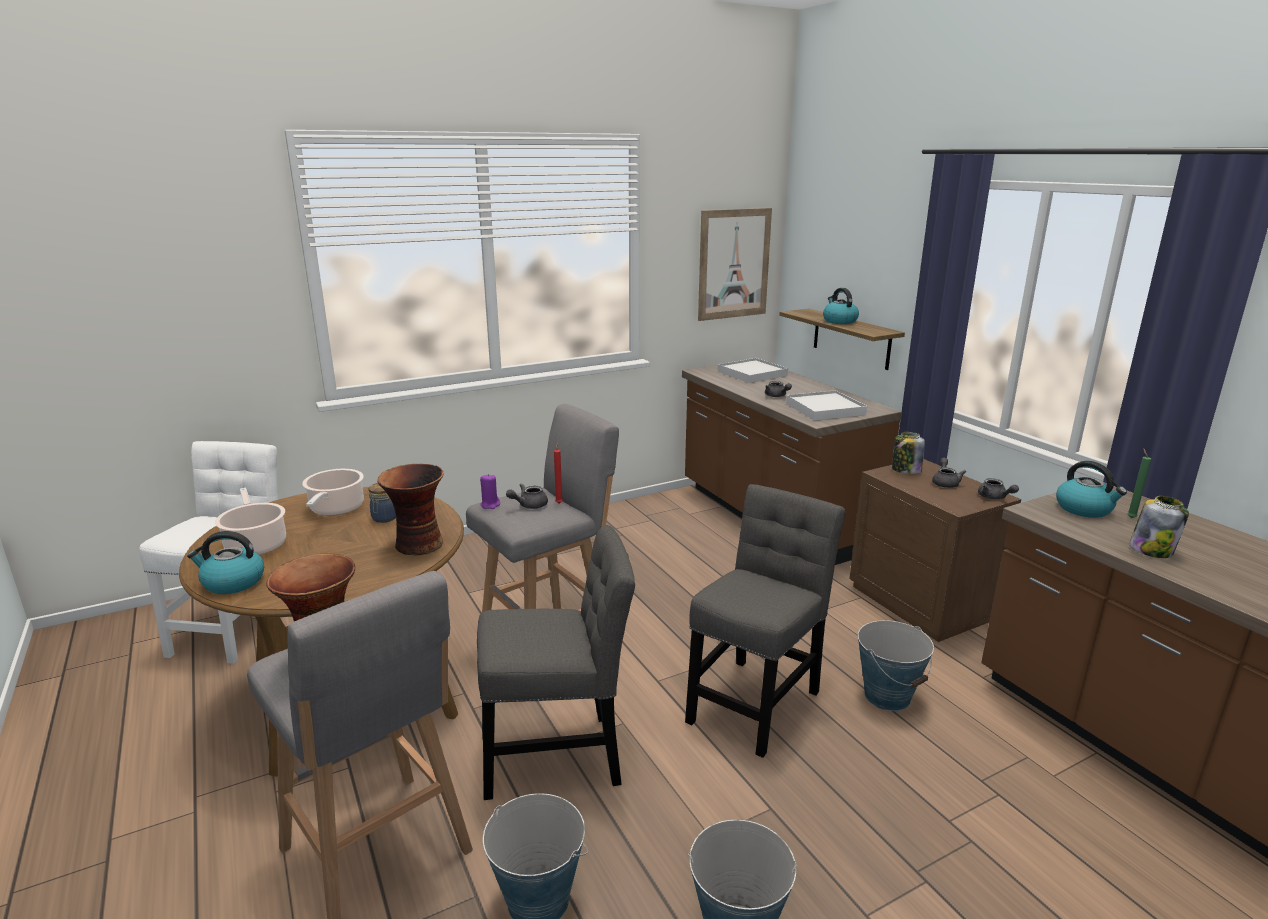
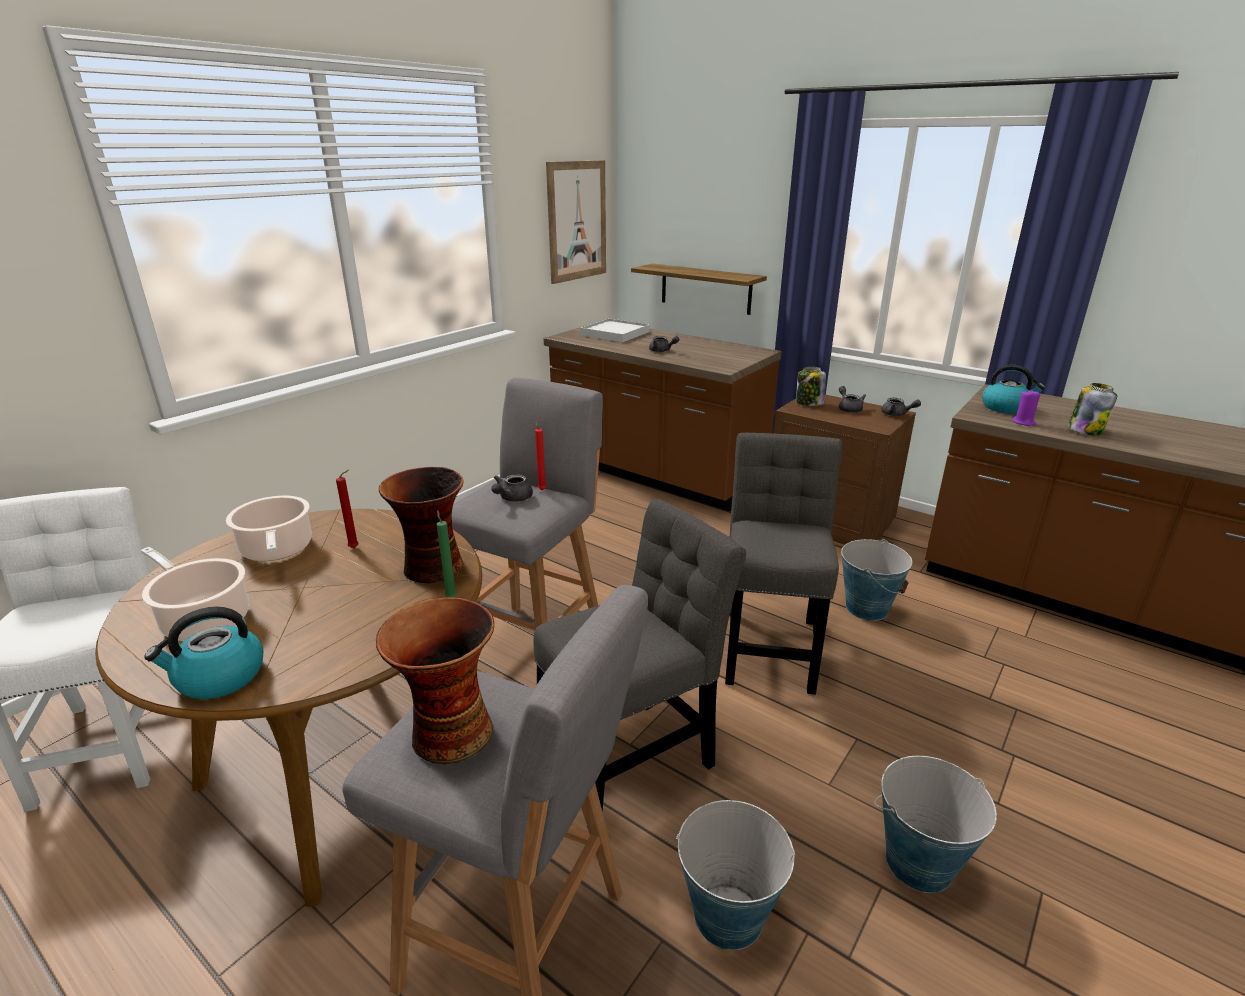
camera: 25 degrees left, 5 degrees up
jar [368,483,396,523] -> red candle [336,470,359,548]
purple candle [480,474,500,509] -> purple candle moved to [1012,389,1041,426]
white tray [786,390,867,420] -> none
kettle [823,288,859,324] -> none
green candle [1127,448,1151,518] -> green candle moved to [437,510,457,597]

